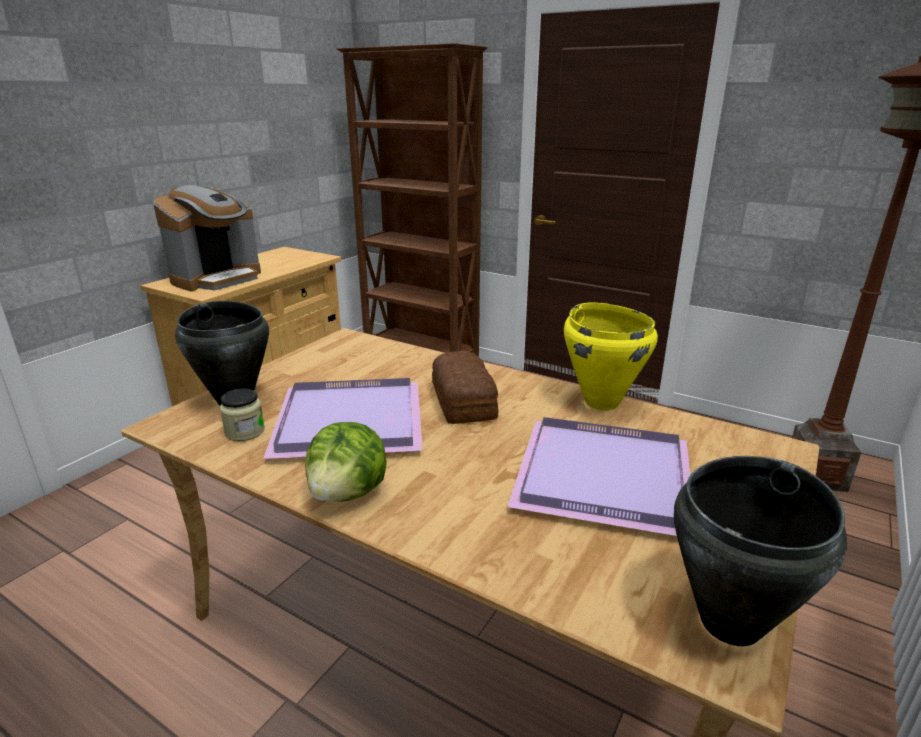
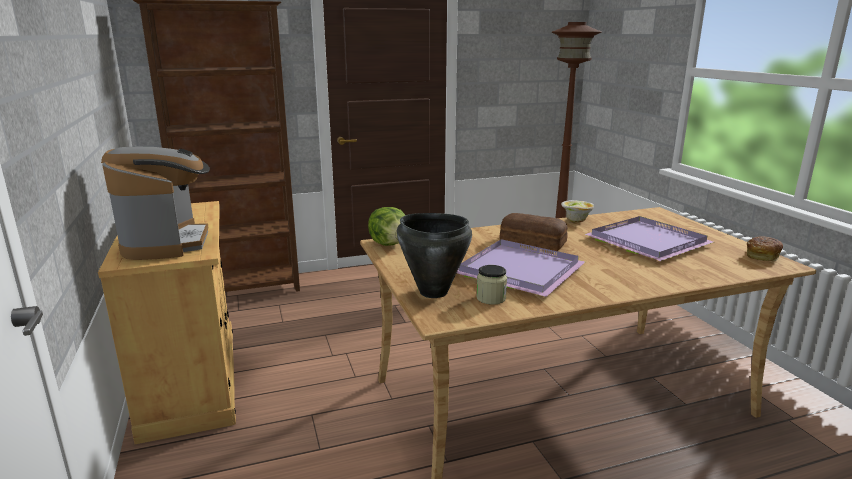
camera: 50 degrees left, 5 degrees down
lettuce [306,422,387,502] -> lettuce moved to [368,207,405,246]
yellow cooking pot [564,302,658,410] -> bowl [561,200,594,222]
black cooking pot [674,456,847,646] -> bread [747,236,783,261]

